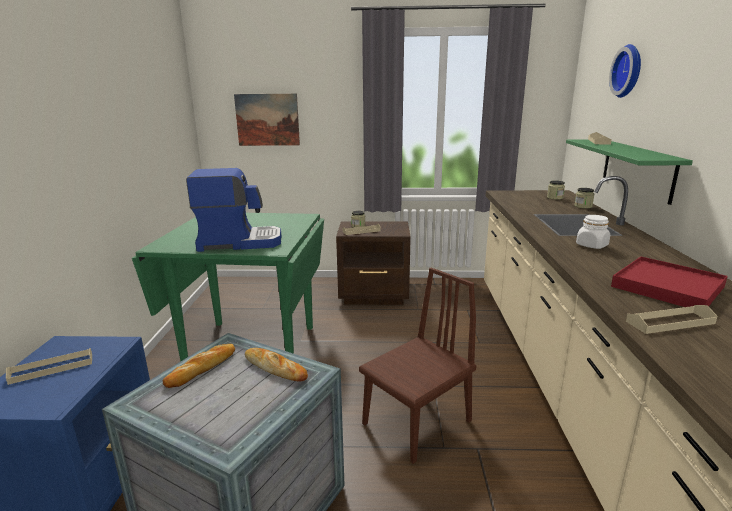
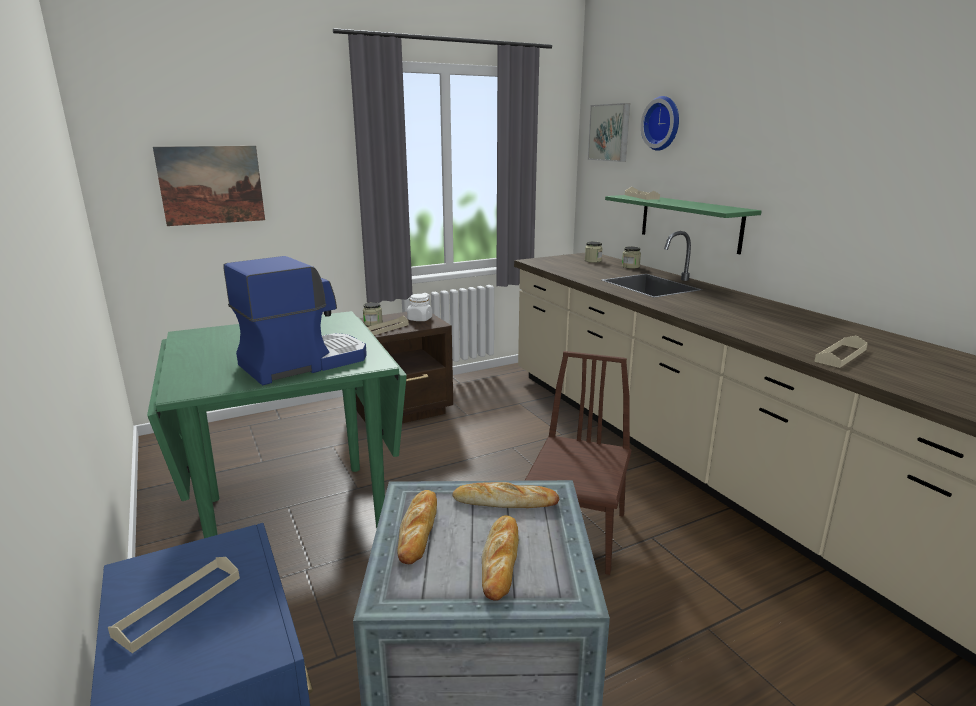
camera: 30 degrees left, 0 degrees up
white jar [576,215,610,249] -> white jar moved to [407,294,432,321]
red tray [611,257,728,307] -> none
none -> bread [482,515,519,601]
none -> picture [588,103,630,162]

